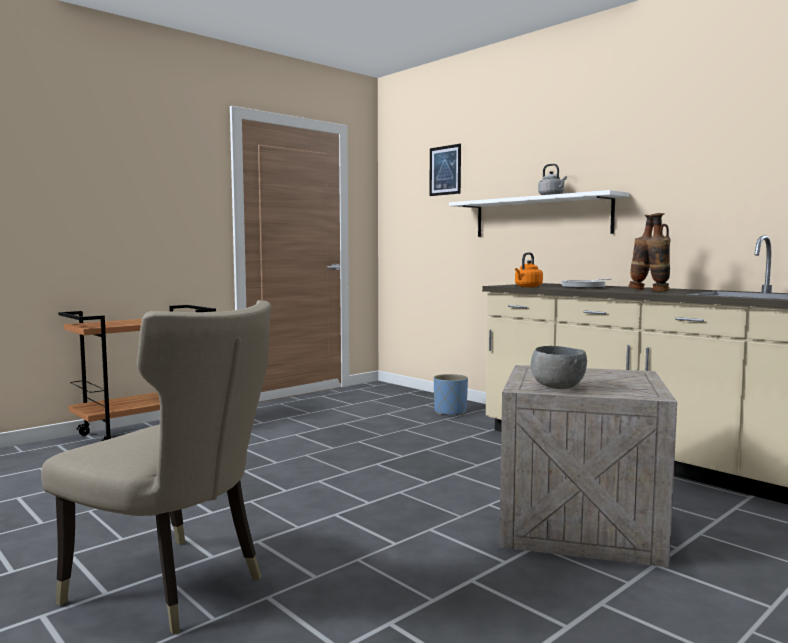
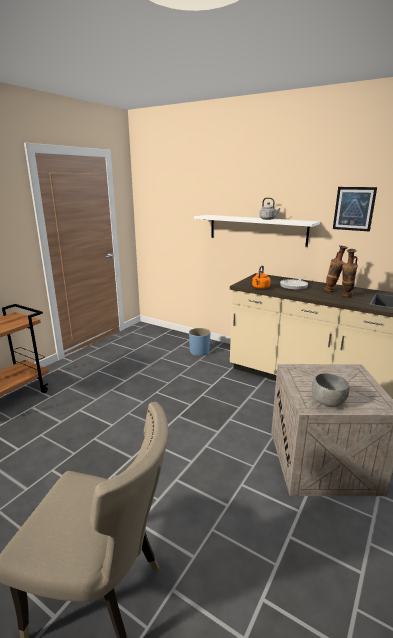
camera: 15 degrees left, 15 degrees up
picture [429,144,461,196] -> picture moved to [333,187,377,232]

